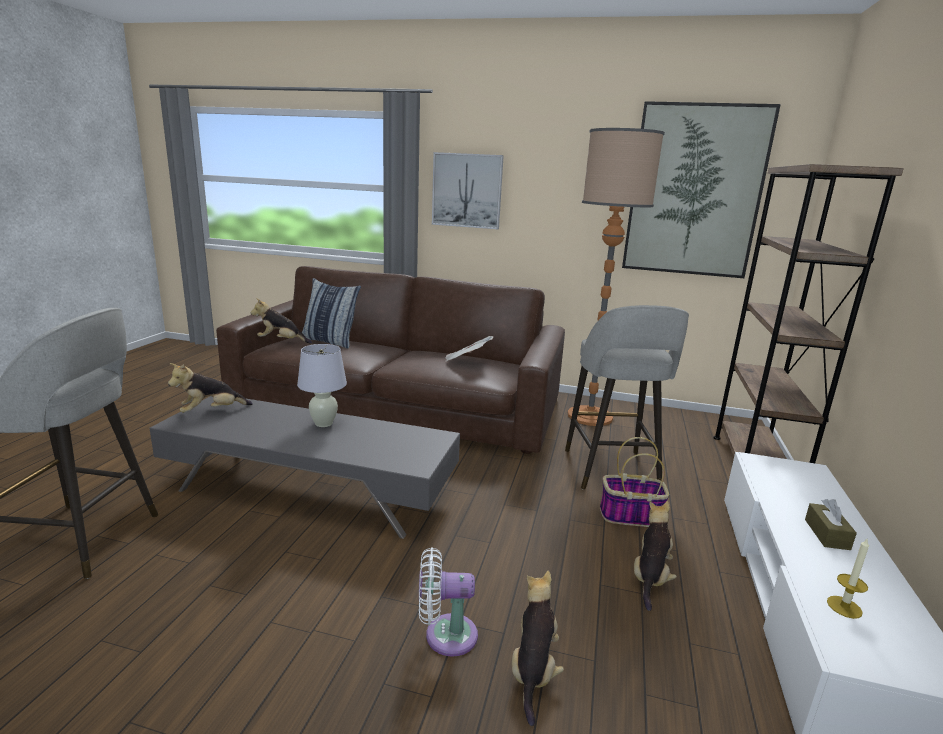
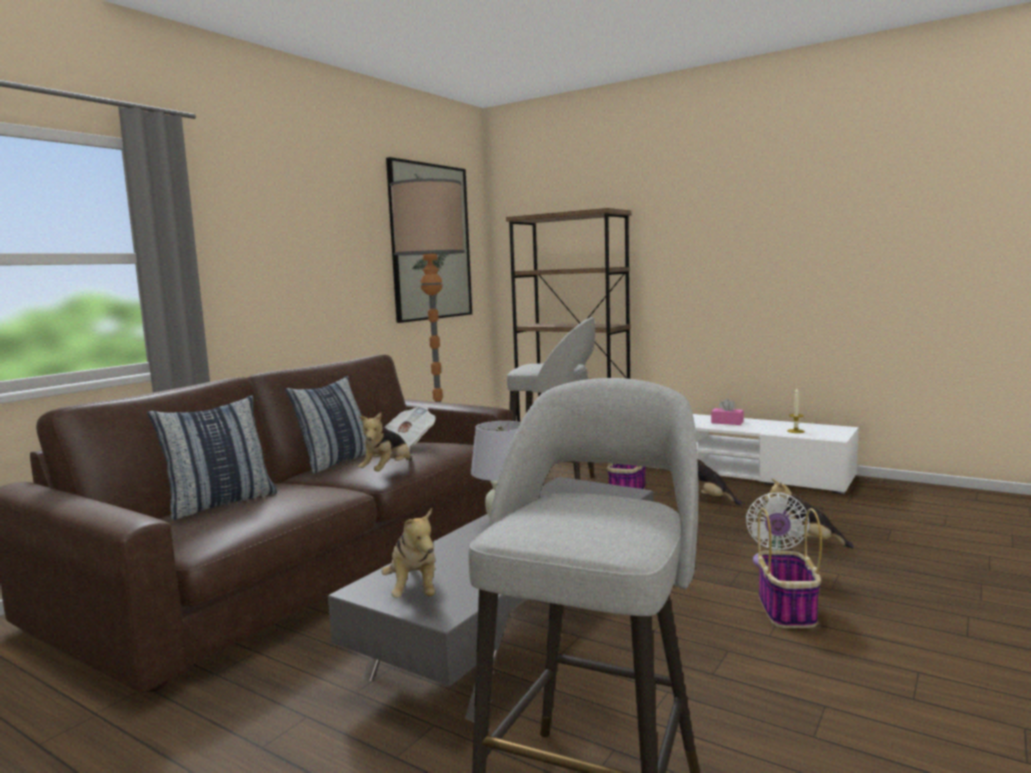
camera: 70 degrees left, 10 degrees down
plush toy [251,298,312,344] -> plush toy moved to [358,412,412,472]
picture [432,152,504,229] -> none
brown tissue box [805,499,857,550] -> pink tissue box [711,399,744,425]
none -> pillow [285,376,366,474]
none -> basket [758,508,822,628]

